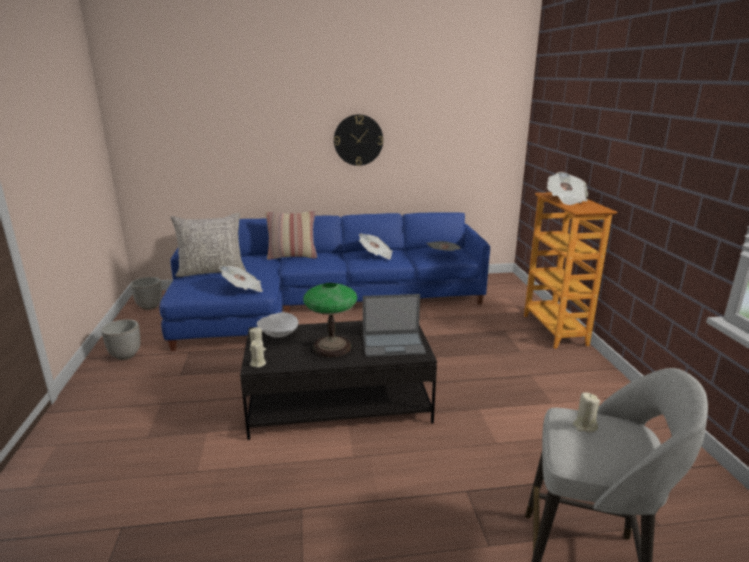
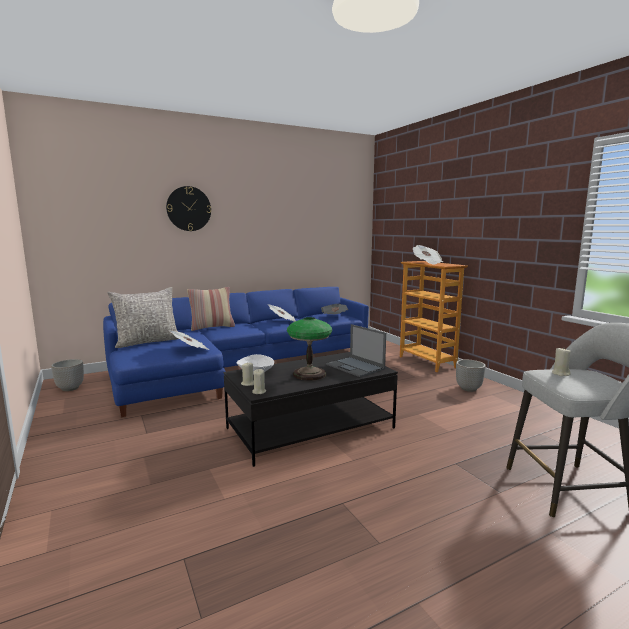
camera: 20 degrees left, 10 degrees down
planter [101,319,140,360] -> planter moved to [456,360,486,392]
wall clock [334,114,383,166] -> wall clock moved to [166,186,211,231]
laptop [363,294,426,357] -> laptop turned 75 degrees clockwise [326,324,386,377]

